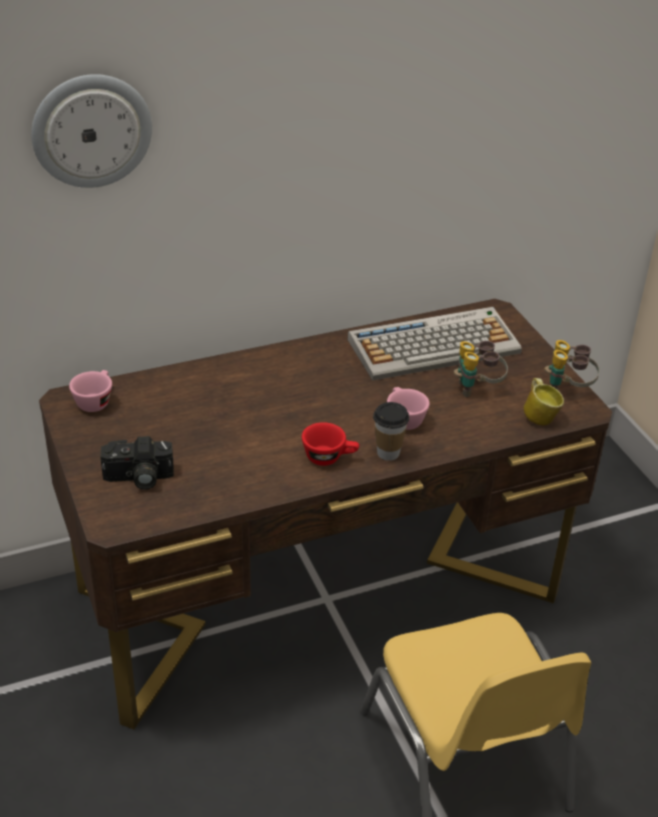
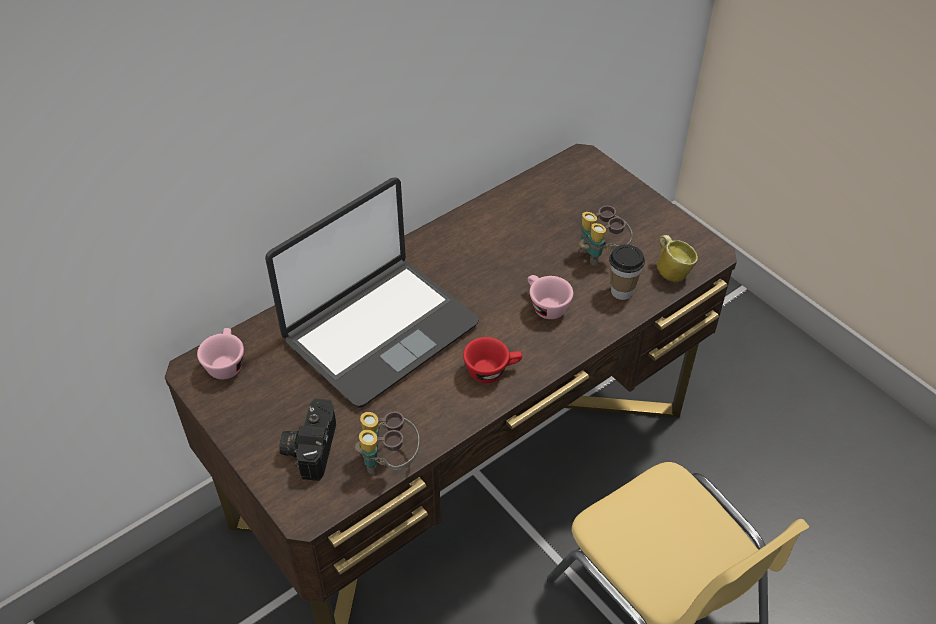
camera: 15 degrees left, 10 degrees up
wall clock [31,74,152,188] -> none
camera [100,436,174,490] -> camera turned 120 degrees clockwise [279,398,336,481]
keyboard [348,307,522,381] -> none
cup [373,402,409,461] -> cup moved to [609,244,645,300]
binoculars [544,340,599,390] -> binoculars moved to [355,412,419,474]
none -> laptop [265,177,479,408]

